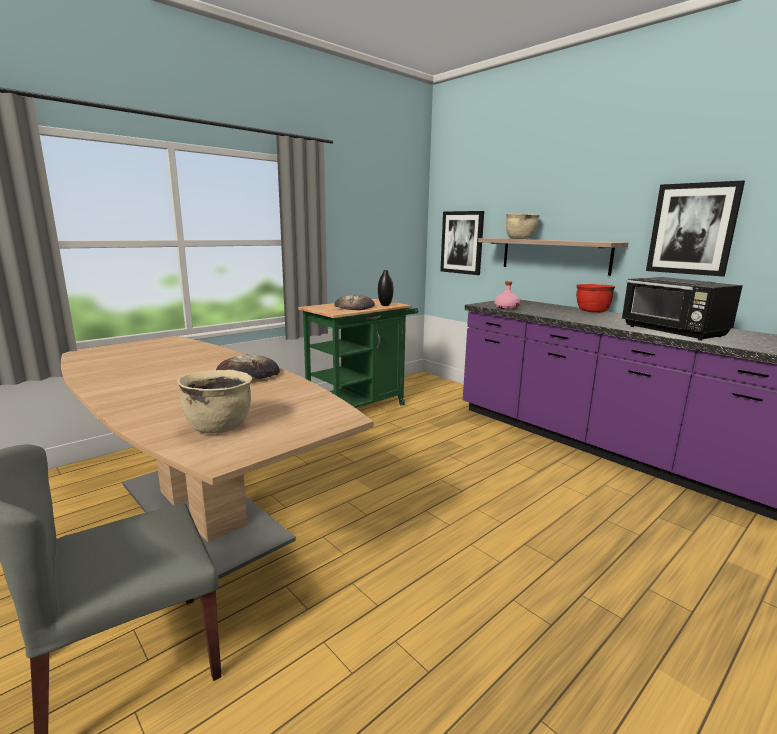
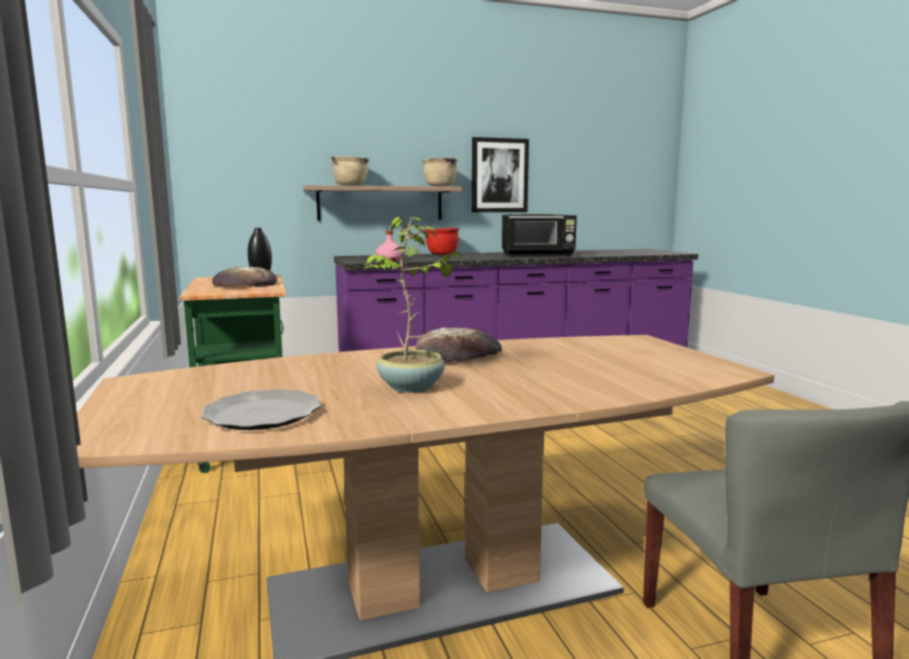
camera: 65 degrees left, 5 degrees down
beige cooking pot [177,370,252,434] -> beige cooking pot moved to [422,157,458,187]
picture [440,211,484,275] -> none
none -> plate [201,389,321,430]
none -> potted plant [364,217,461,393]

